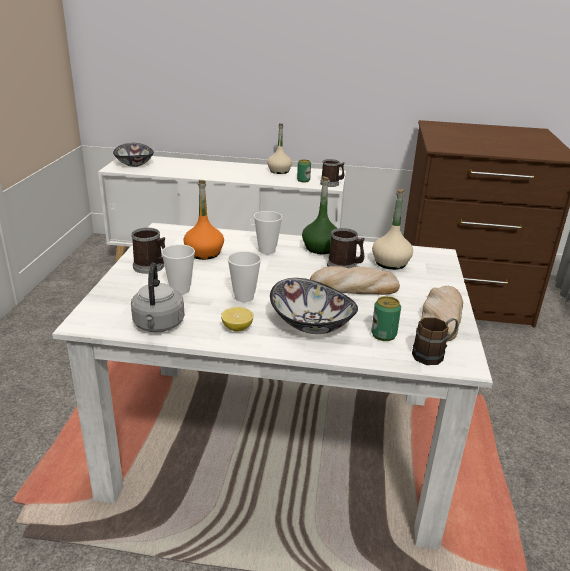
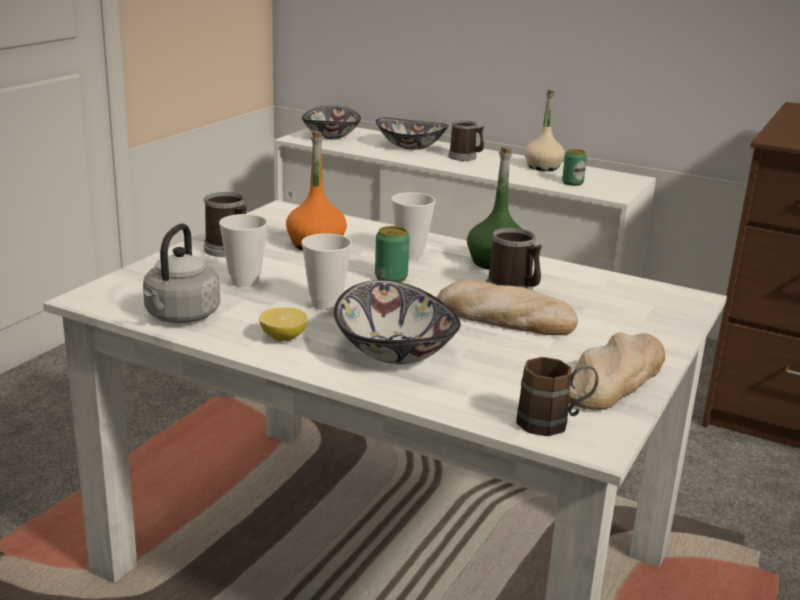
camera: 20 degrees right, 5 degrees down
mug [320,159,344,187] -> mug moved to [448,120,484,161]
can [371,296,401,341] -> can moved to [375,226,410,282]
beige bottle [372,189,413,270] -> none
none -> bowl [376,118,449,149]

